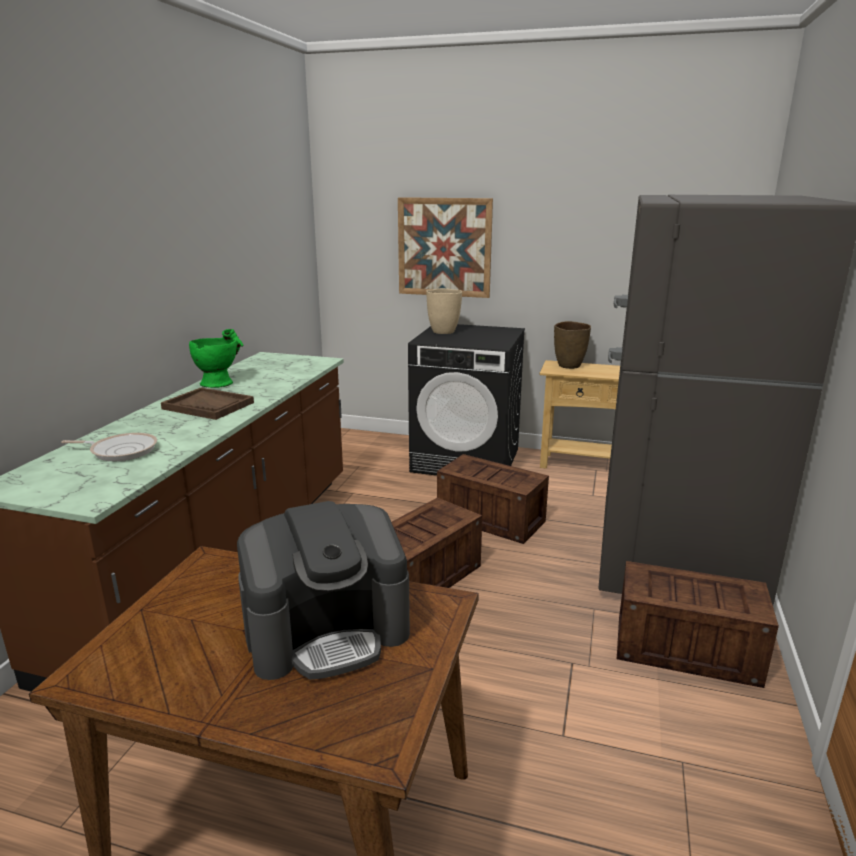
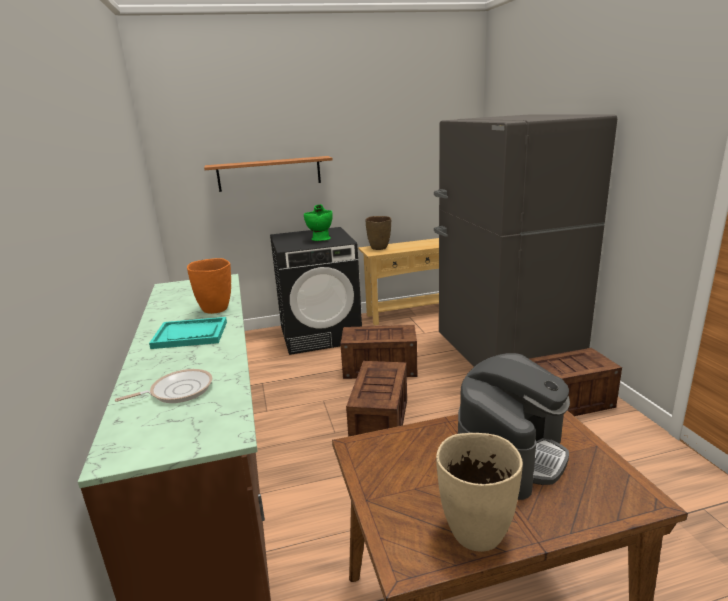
camera: 30 degrees left, 0 degrees up
brown tray [161,387,254,420] -> turquoise tray [149,317,227,349]
green vase [189,329,243,388] -> green vase moved to [304,204,333,241]
picture [398,197,493,298] -> shelf [204,156,333,192]
beige vase [426,288,462,334] -> beige vase moved to [436,433,523,552]
none -> orange vase [187,258,231,314]

